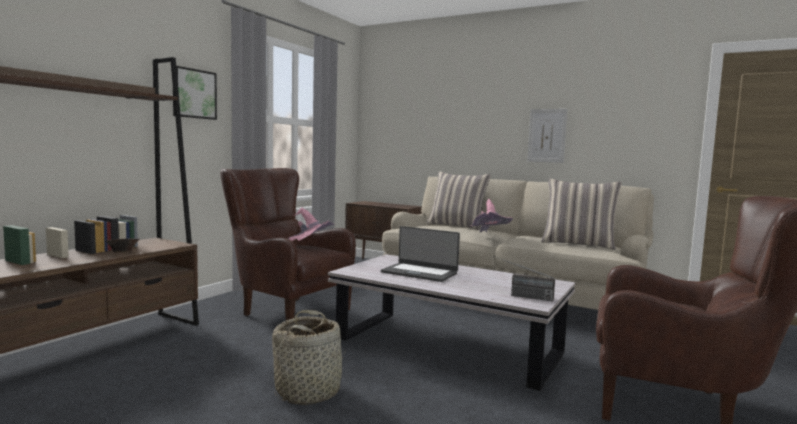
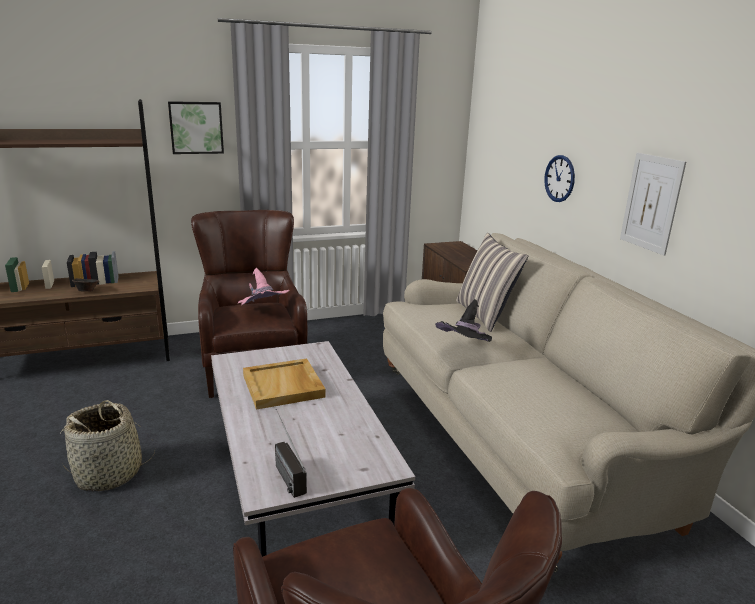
camera: 40 degrees right, 15 degrees up
laptop [381,226,460,282] -> beige tray [243,358,326,410]
pink hat [471,199,513,232] -> black hat [435,299,492,342]
pillow [541,178,622,250] -> none
none -> wall clock [544,155,575,202]

